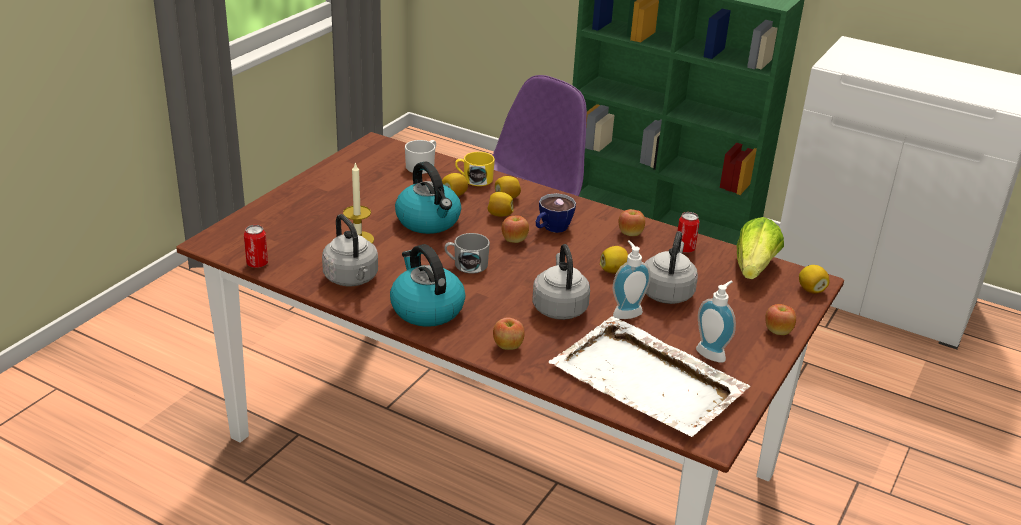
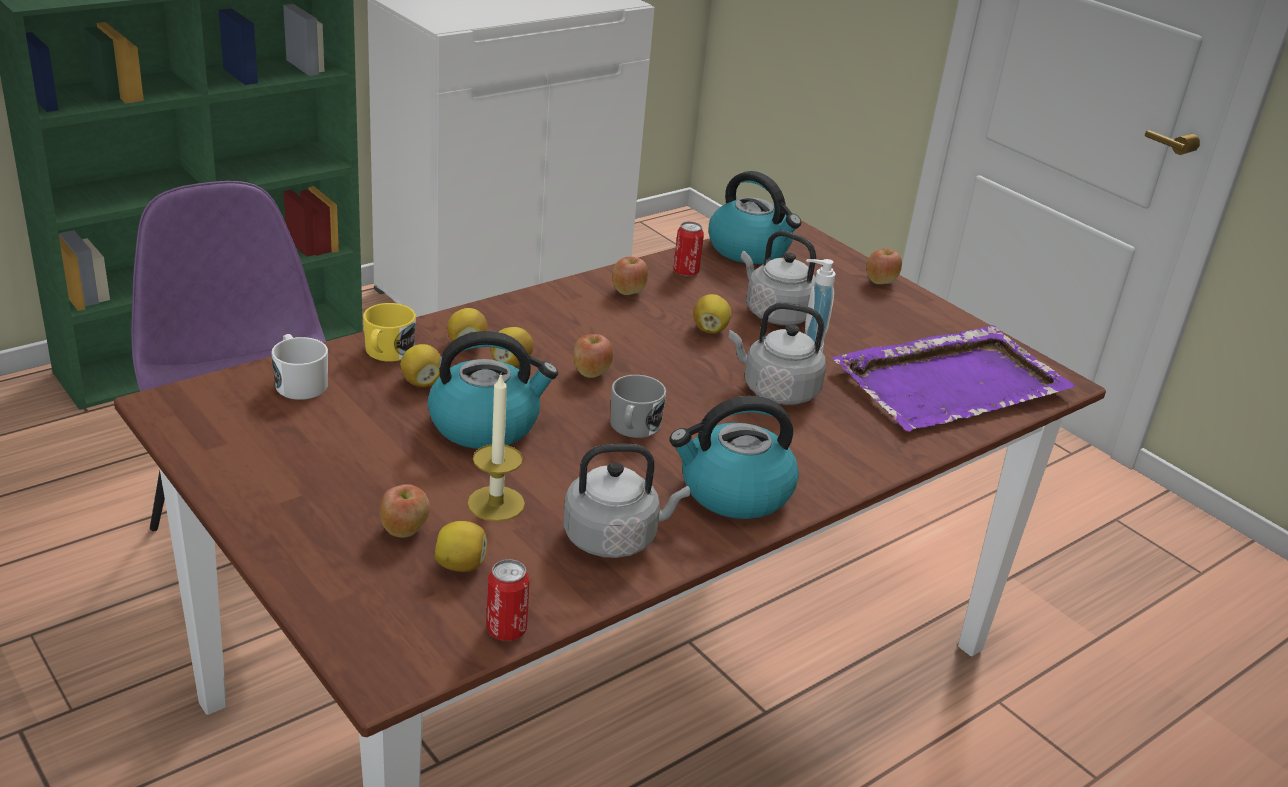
camera: 70 degrees left, 0 degrees up
apple [493,317,525,350] -> apple moved to [380,484,430,538]
cup [536,193,576,233] -> none
white tray [549,316,750,437] -> purple tray [832,325,1076,432]
soap dispenser [696,281,736,362] -> none
lettuce [737,217,784,279] -> kettle [708,171,801,264]
lemon [799,265,829,293] -> lemon moved to [434,521,487,572]

